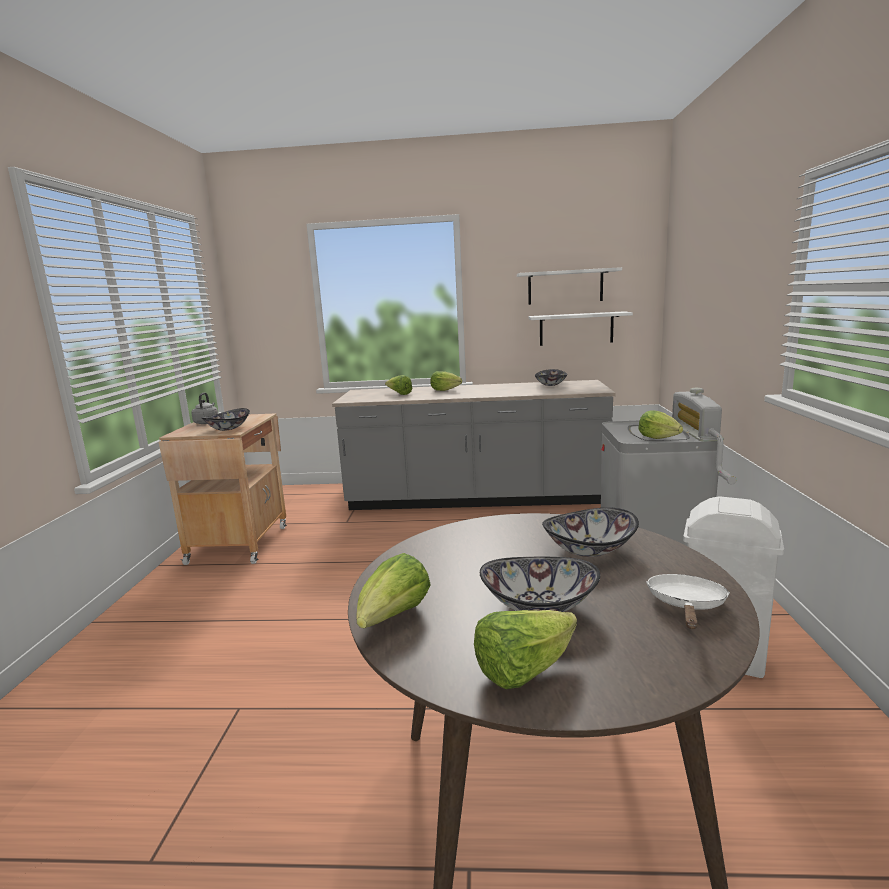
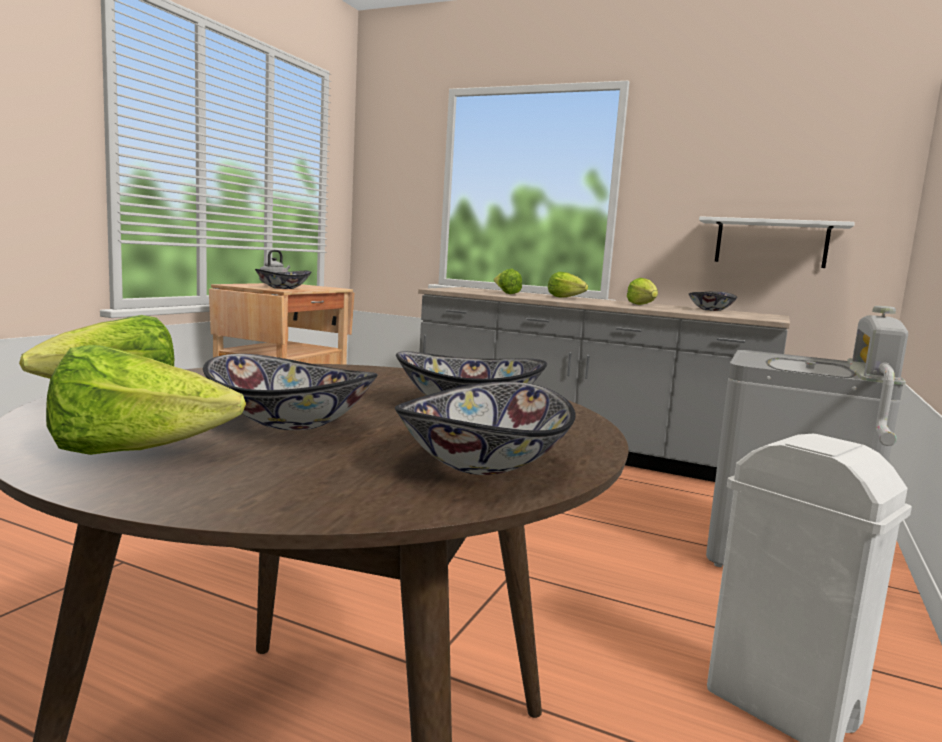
camera: 20 degrees right, 5 degrees down
white shelf [517,267,622,305] -> none
lettuce [639,410,683,439] -> lettuce moved to [627,278,658,305]
white frying pan [646,574,730,629] -> bowl [395,382,576,475]

